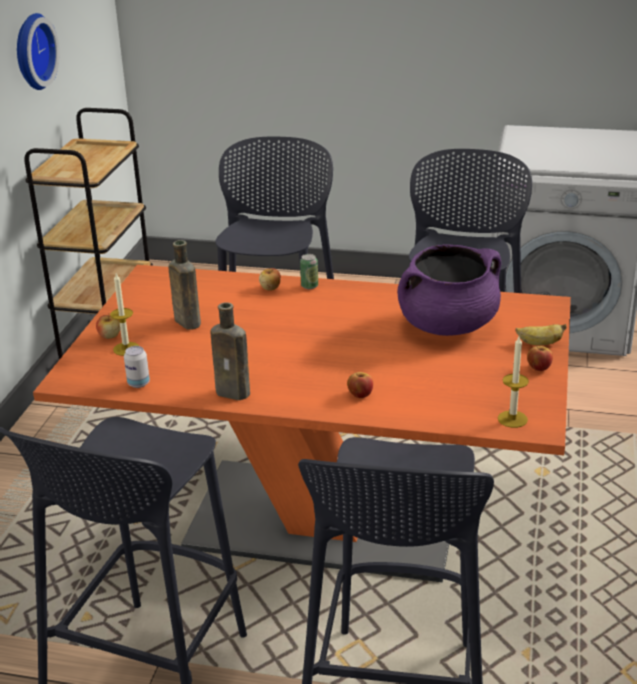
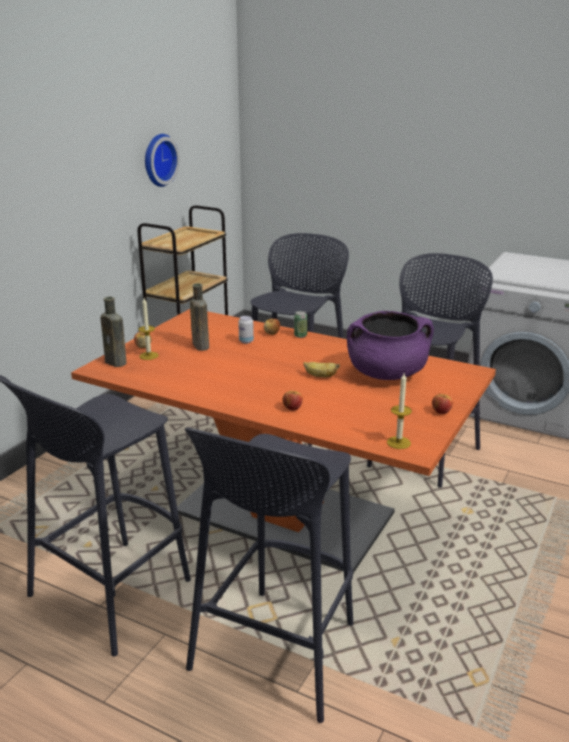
camera: 15 degrees right, 5 degrees down
can [124,346,150,388] -> can moved to [238,316,254,344]
brown bottle [210,302,250,400] -> brown bottle moved to [101,297,126,367]
banana [515,324,566,345] -> banana moved to [303,362,340,377]

